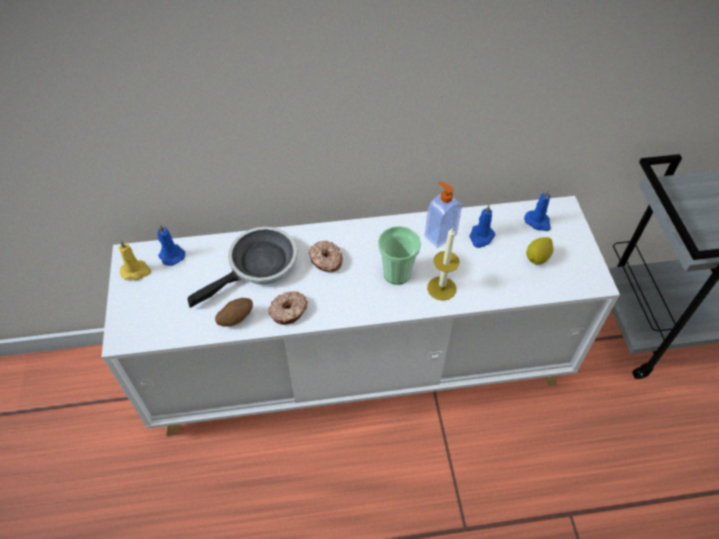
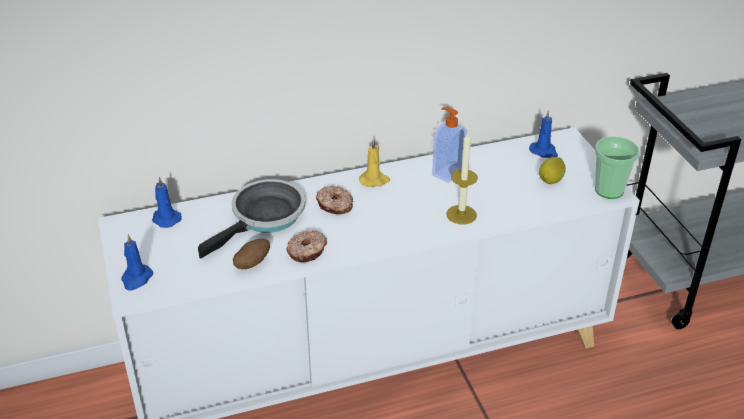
camera: 10 degrees left, 15 degrees down
yellow candle [118,240,151,280] -> yellow candle moved to [359,139,390,187]
cup [378,226,421,285] -> cup moved to [595,136,640,199]
blue candle [469,205,495,248] -> blue candle moved to [121,234,153,290]

